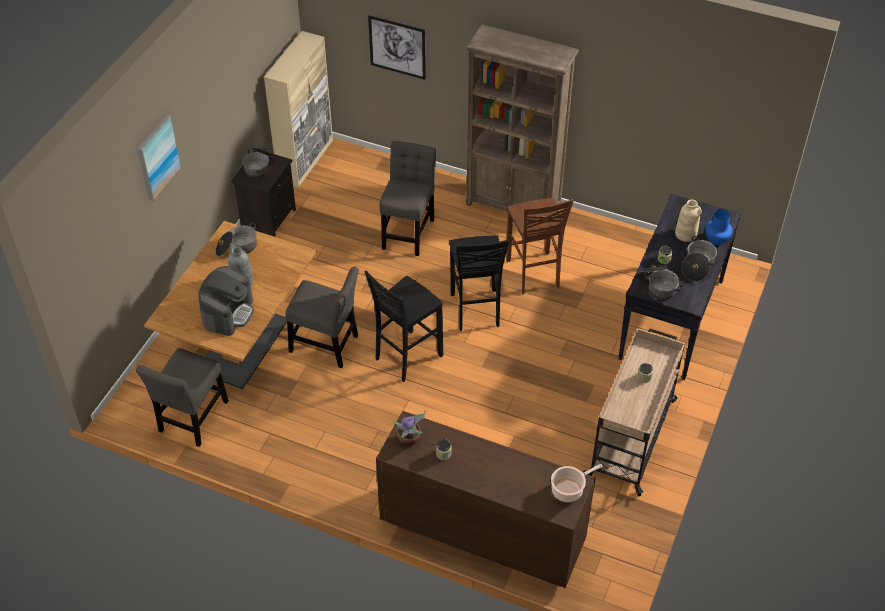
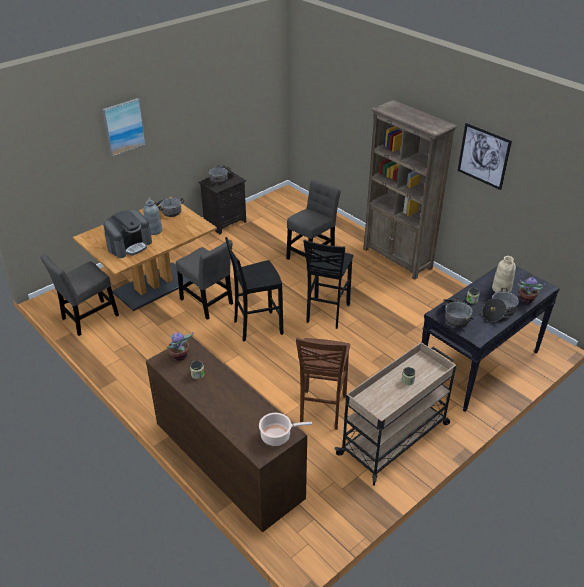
camera: 25 degrees right, 10 degrees down
beige cabinet [264,31,333,187] -> none
picture [368,15,426,80] -> picture moved to [458,123,512,190]
brown stool [506,198,574,294] -> brown stool moved to [296,338,350,430]
blue vase [705,209,733,245] -> potted plant [518,276,545,303]

